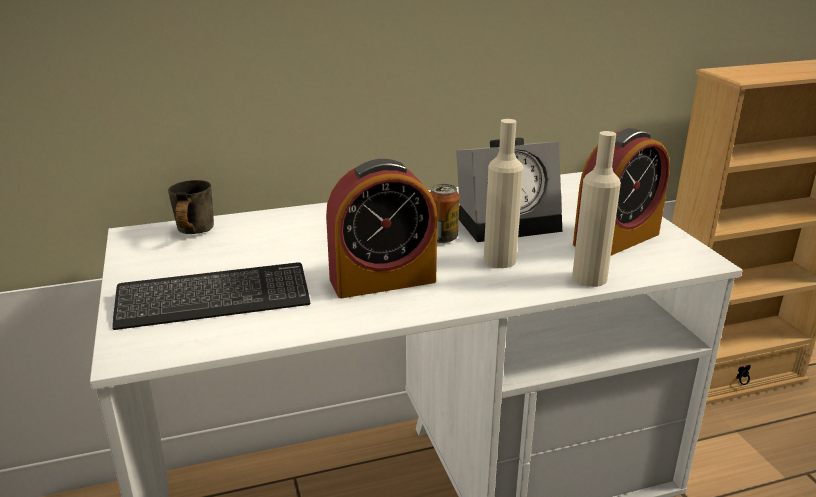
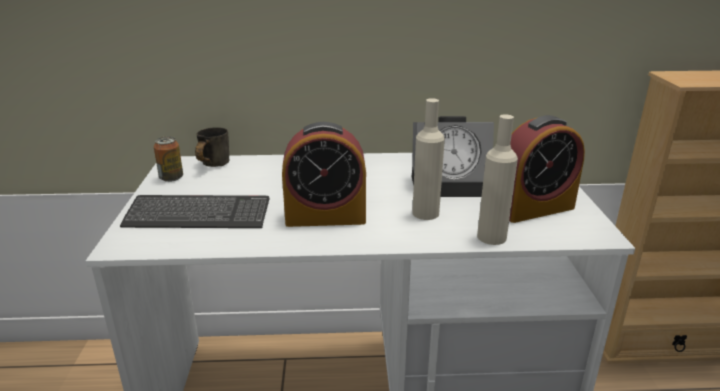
camera: 15 degrees right, 0 degrees up
can [430,184,460,243] -> can moved to [154,137,183,182]

